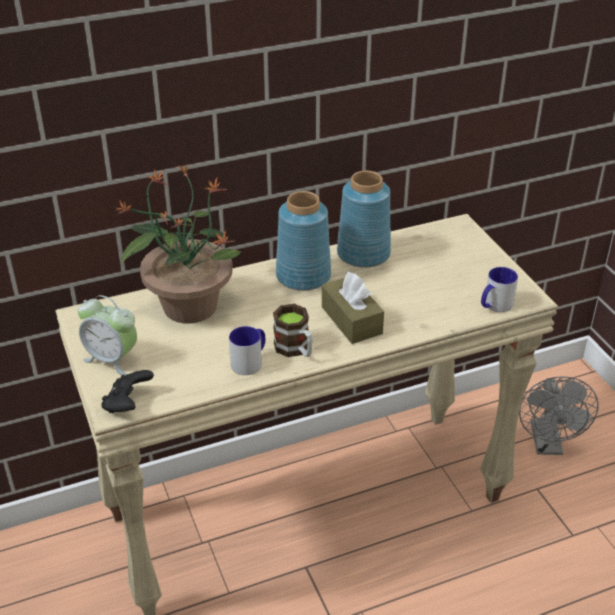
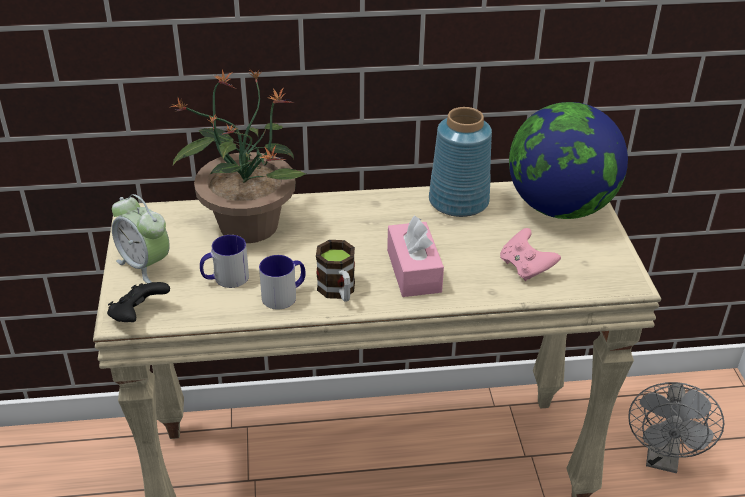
camera: 15 degrees right, 0 degrees up
blue vase [276,191,331,291] -> none
brown tissue box [322,272,384,344] -> pink tissue box [387,216,444,297]
mug [481,267,518,312] -> mug moved to [200,235,249,288]
none -> pink game controller [500,228,561,281]
none -> globe [509,102,628,219]

